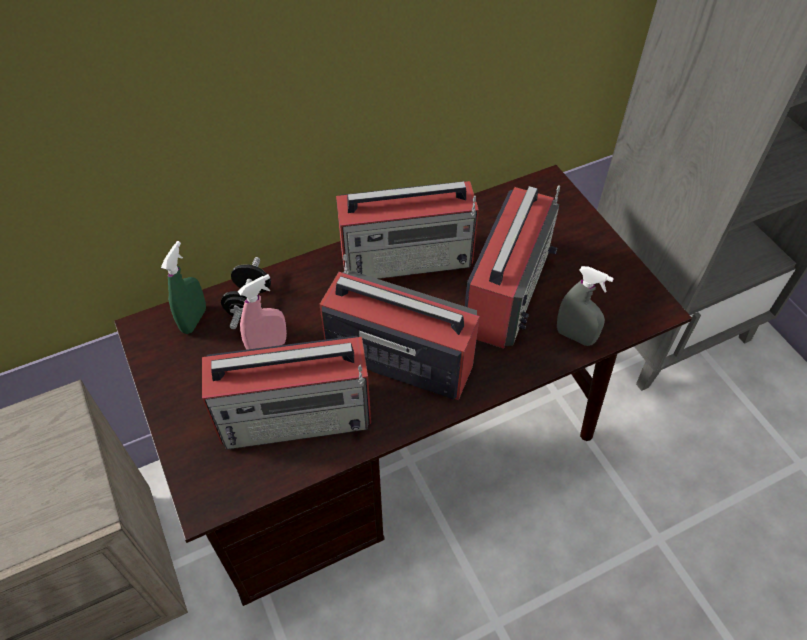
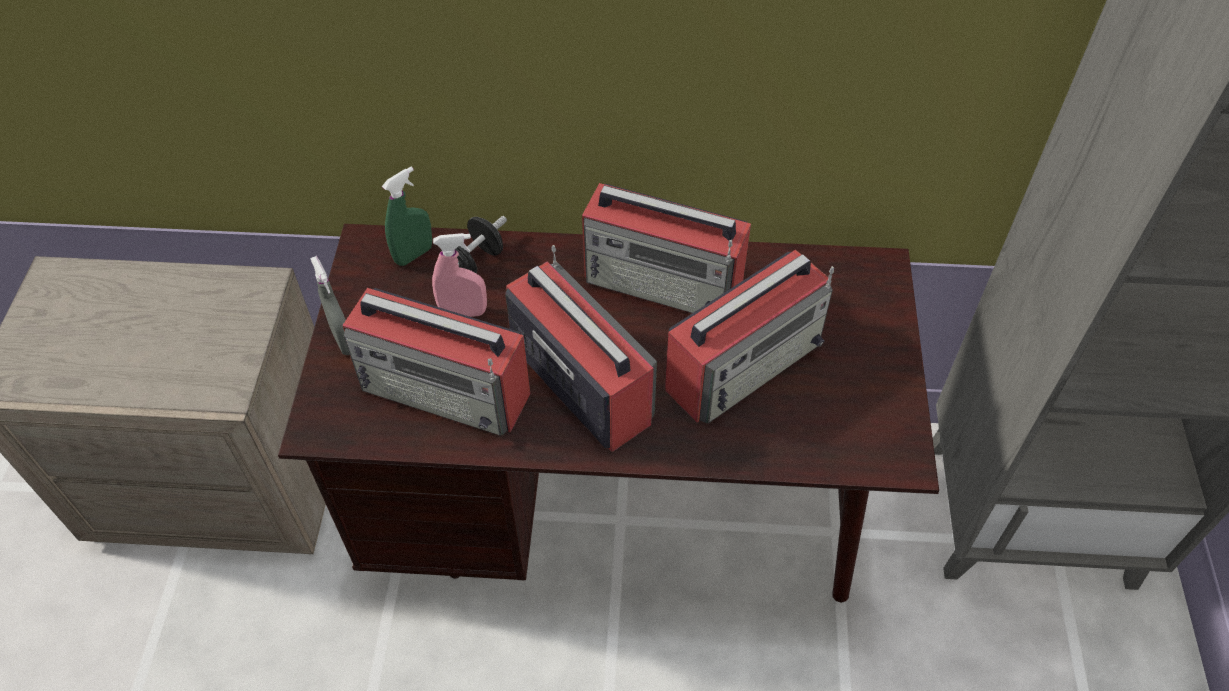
camera: 30 degrees right, 0 degrees up
grey spray bottle [557,266,614,346] -> grey spray bottle moved to [310,256,350,355]

